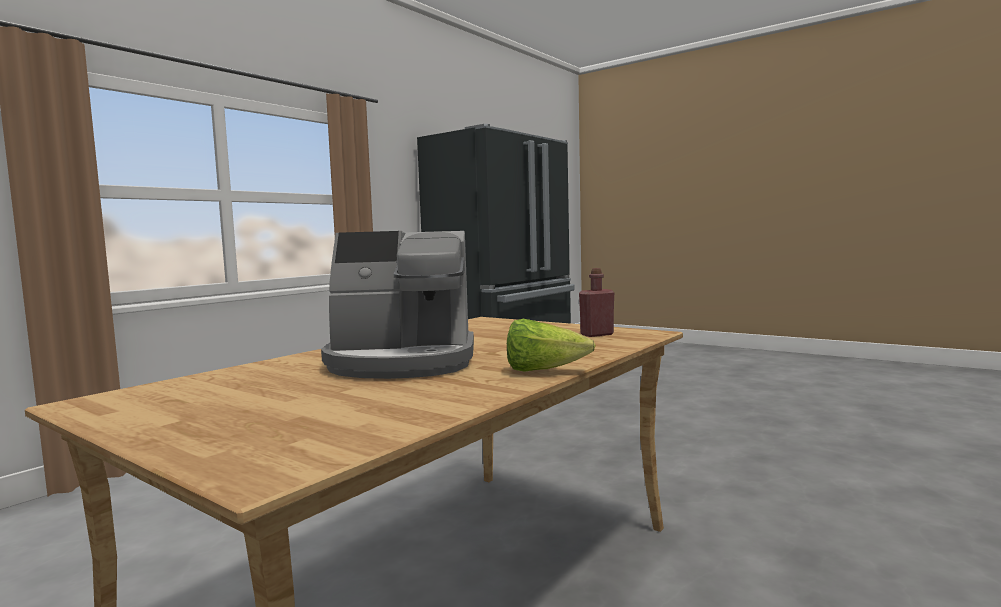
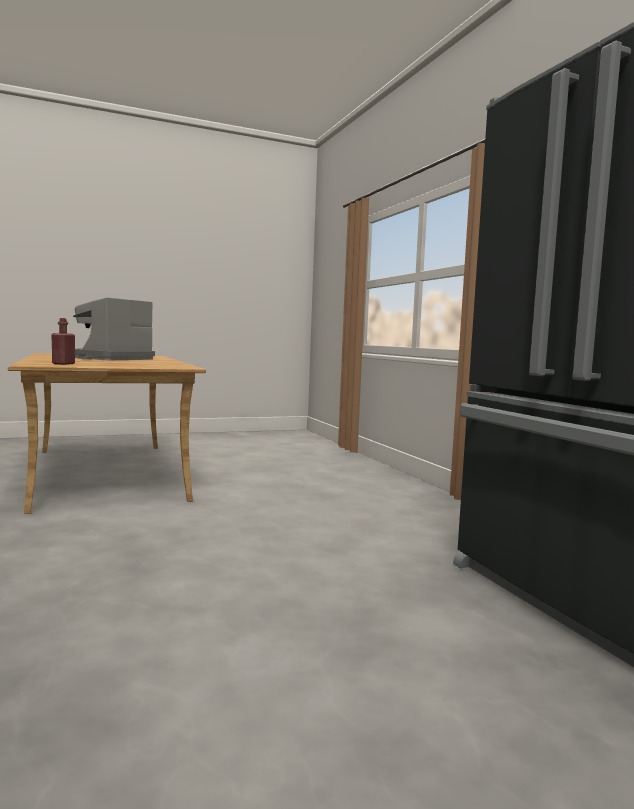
camera: 120 degrees right, 0 degrees up
lettuce [507,319,596,372] -> none

